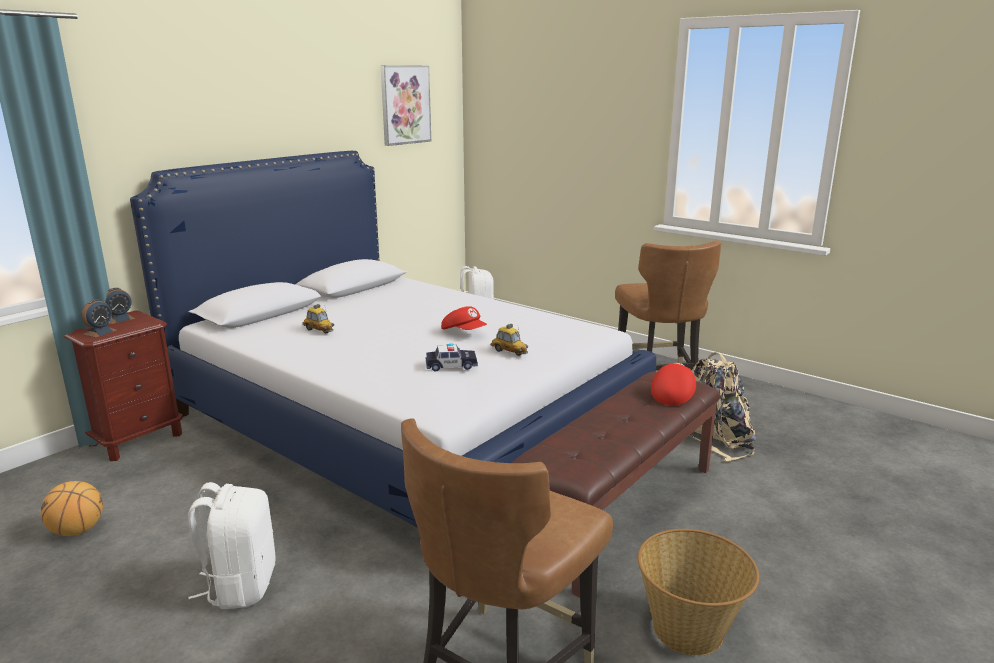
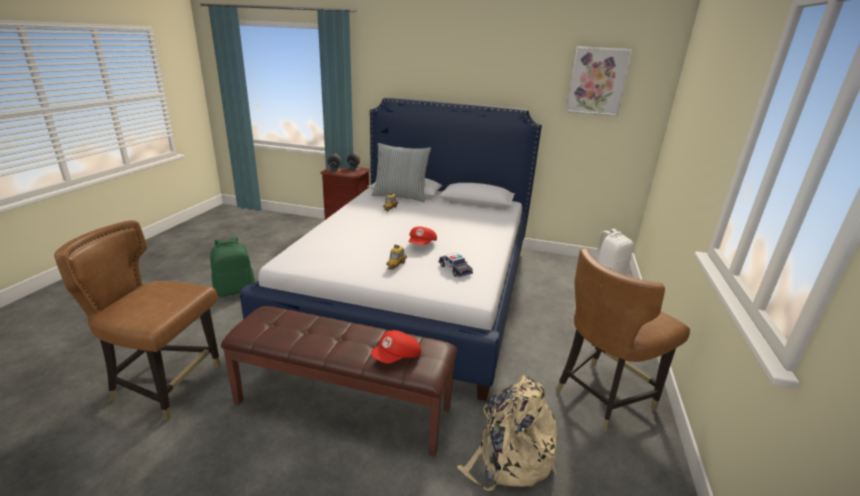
camera: 65 degrees right, 5 degrees up
basketball [40,481,103,536] -> none
white backpack [188,482,275,609] -> green backpack [210,237,255,297]
toy car [426,344,478,371] -> toy car moved to [438,253,473,277]
basket [638,529,759,656] -> none
red cap [651,363,696,406] -> red cap turned 135 degrees clockwise [371,330,421,363]
none -> pillow [372,143,431,202]

